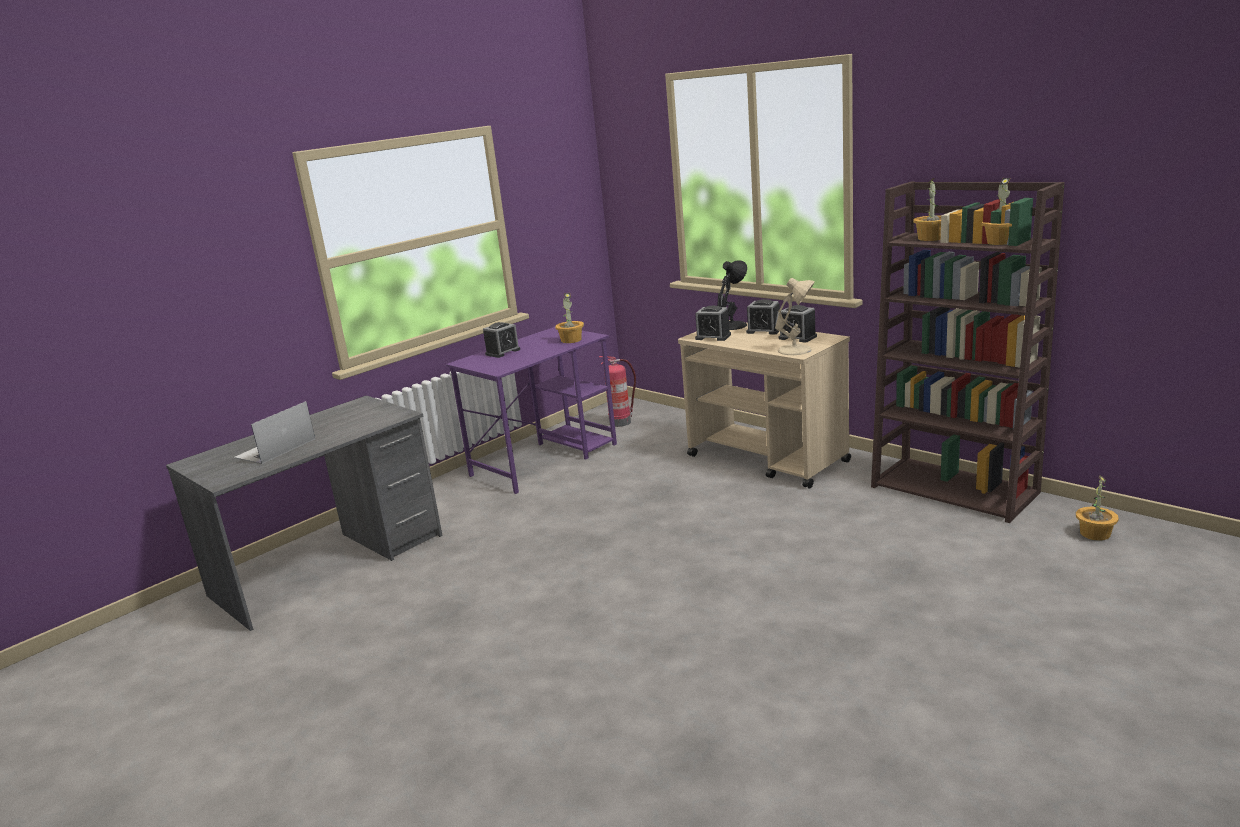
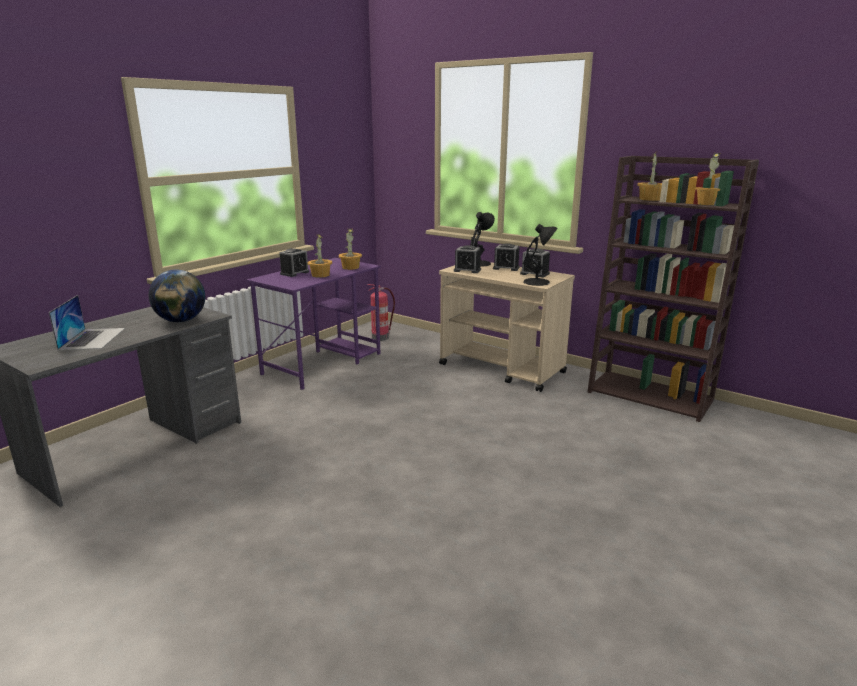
camera: 10 degrees left, 0 degrees up
laptop [234,401,315,464] -> laptop turned 150 degrees clockwise [49,295,125,350]
beige table lamp [775,278,815,355] -> black table lamp [523,224,558,286]
potted plant [1076,475,1119,541] -> potted plant moved to [308,234,332,278]
none -> globe [149,270,205,322]

